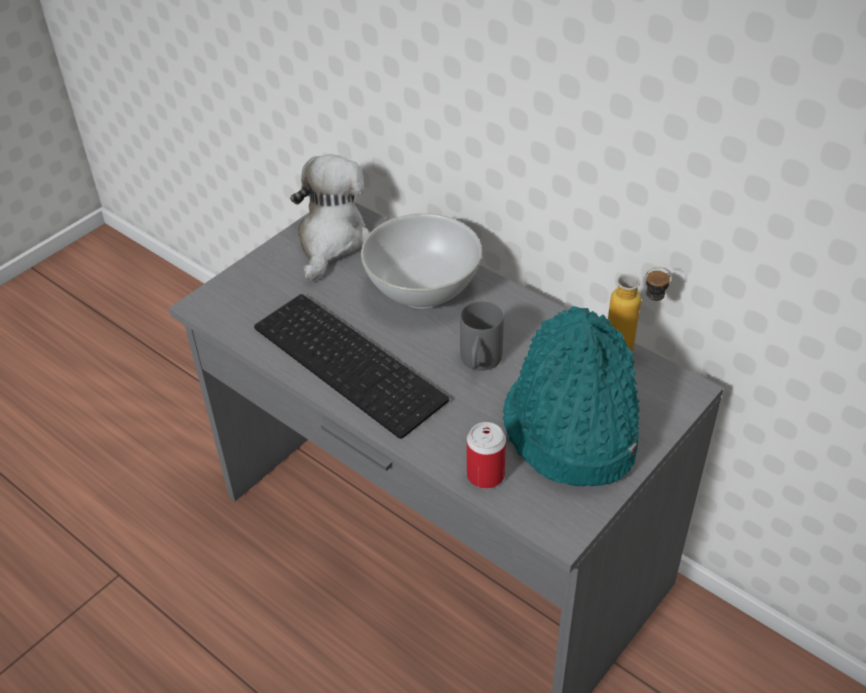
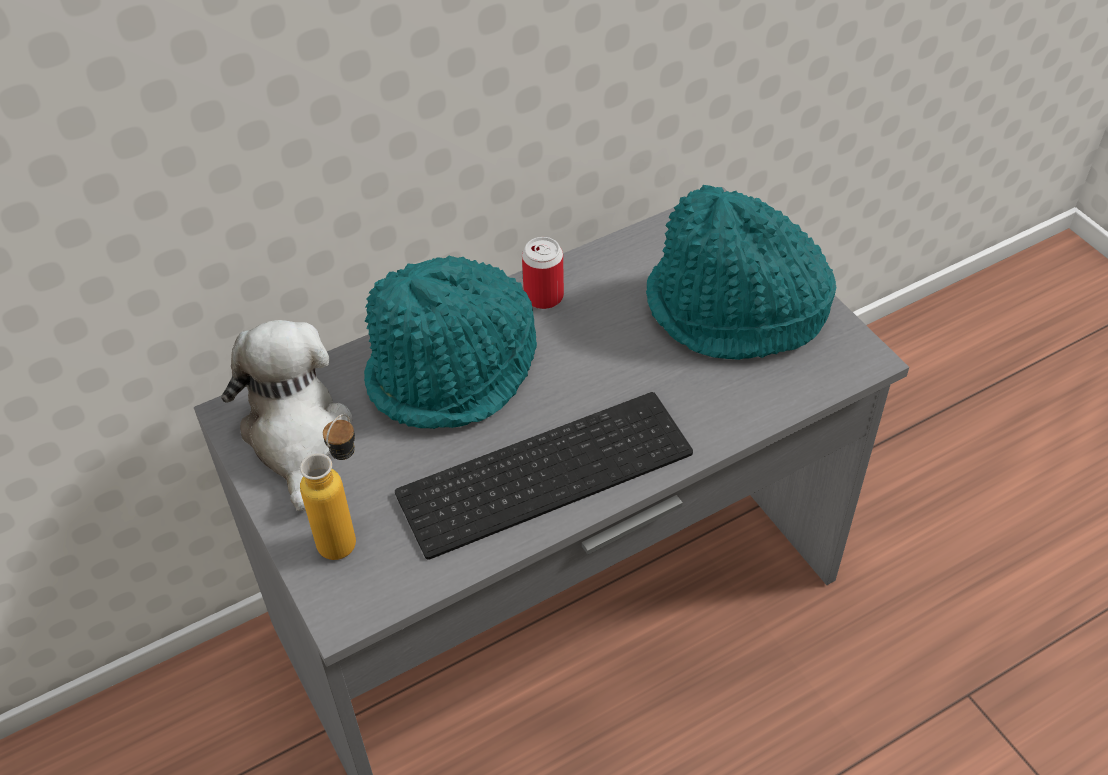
camera: 70 degrees left, 5 degrees up
plush toy [290,154,370,281] -> plush toy turned 45 degrees clockwise [221,320,353,511]
white bowl [361,213,482,309] -> turquoise hat [364,255,537,429]
grey mug [460,301,504,371] -> none
can [467,422,506,489] -> can moved to [522,237,564,309]
bottle [608,267,672,352] -> bottle moved to [300,414,356,560]

